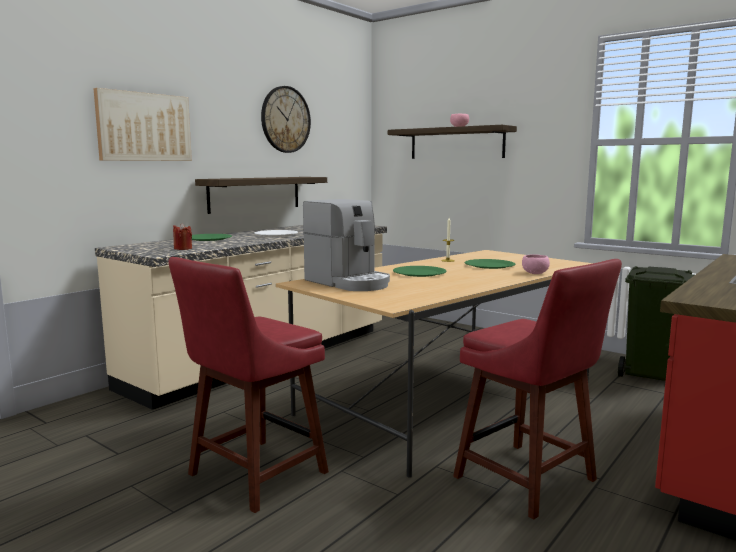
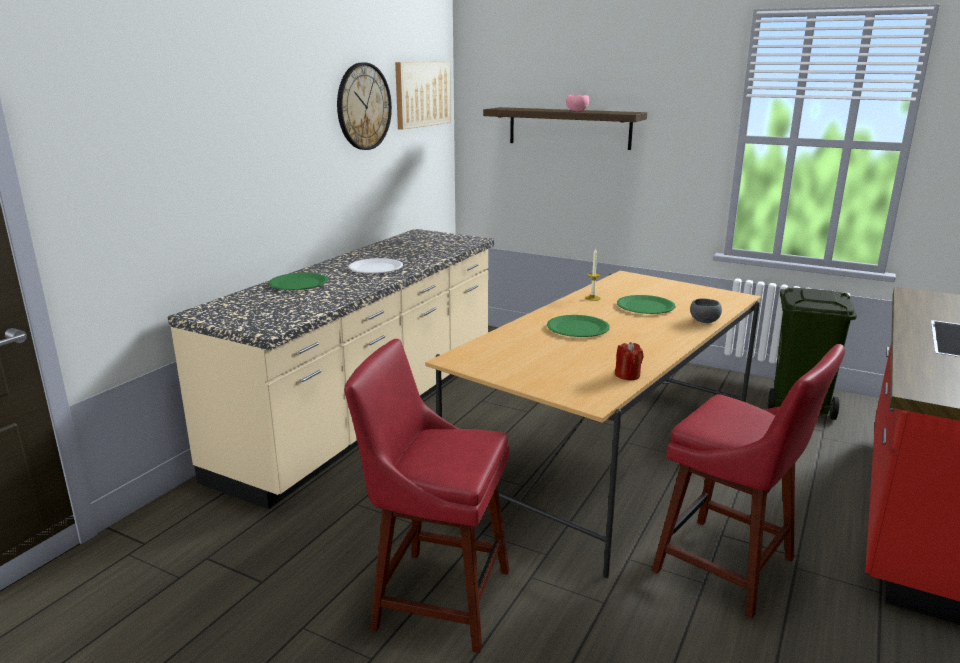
camera: 10 degrees left, 10 degrees up
picture [94,88,192,161] -> picture moved to [395,62,451,130]
red chair [169,257,329,513] -> red chair turned 75 degrees clockwise [344,339,510,653]
red candle [173,223,192,250] -> red candle moved to [615,342,644,380]
shelf [195,177,327,214] -> none
coffee machine [303,199,390,291] -> none
pink bowl [522,254,550,274] -> grey bowl [690,299,722,323]

